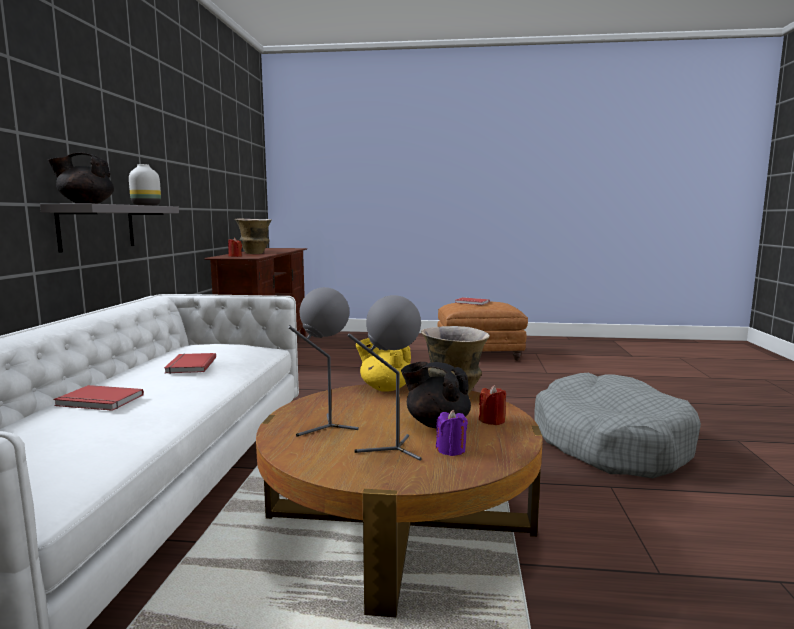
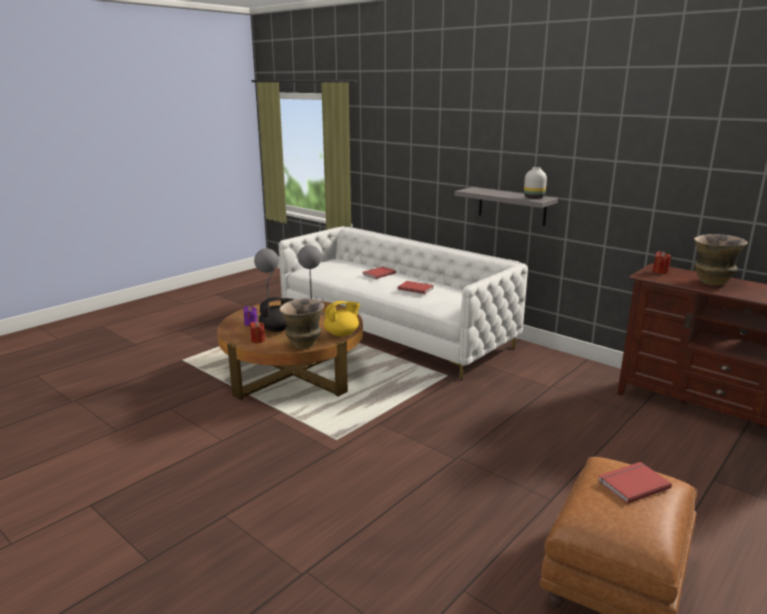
camera: 125 degrees right, 10 degrees up
black teapot [47,153,114,204] -> none
grey dog bed [535,373,701,478] -> none

